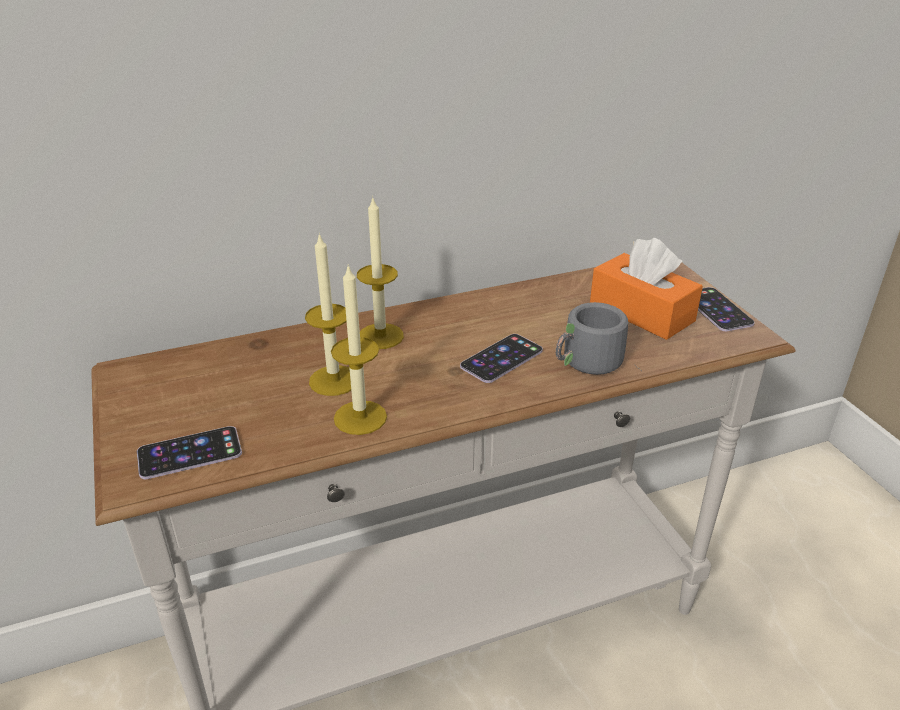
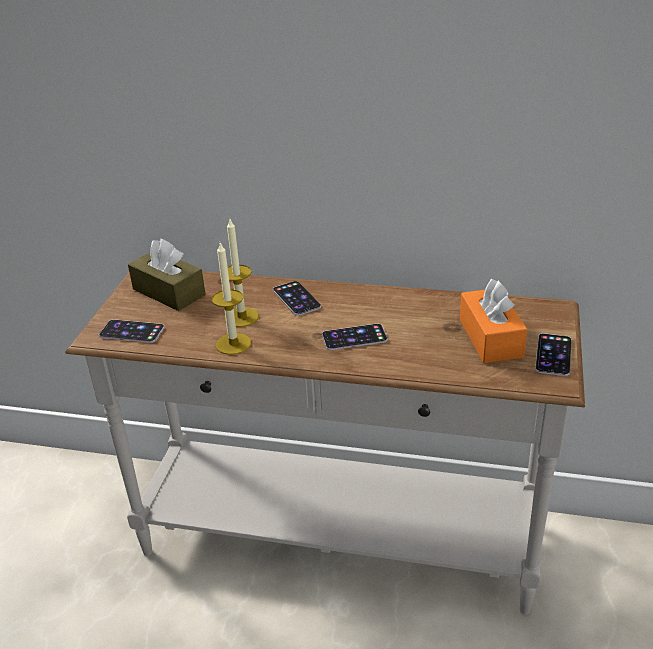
camera: 35 degrees right, 0 degrees up
candle [357,196,404,349] -> phone [273,281,321,315]
grey mug [556,302,642,375] -> none
none -> brown tissue box [128,239,206,311]

